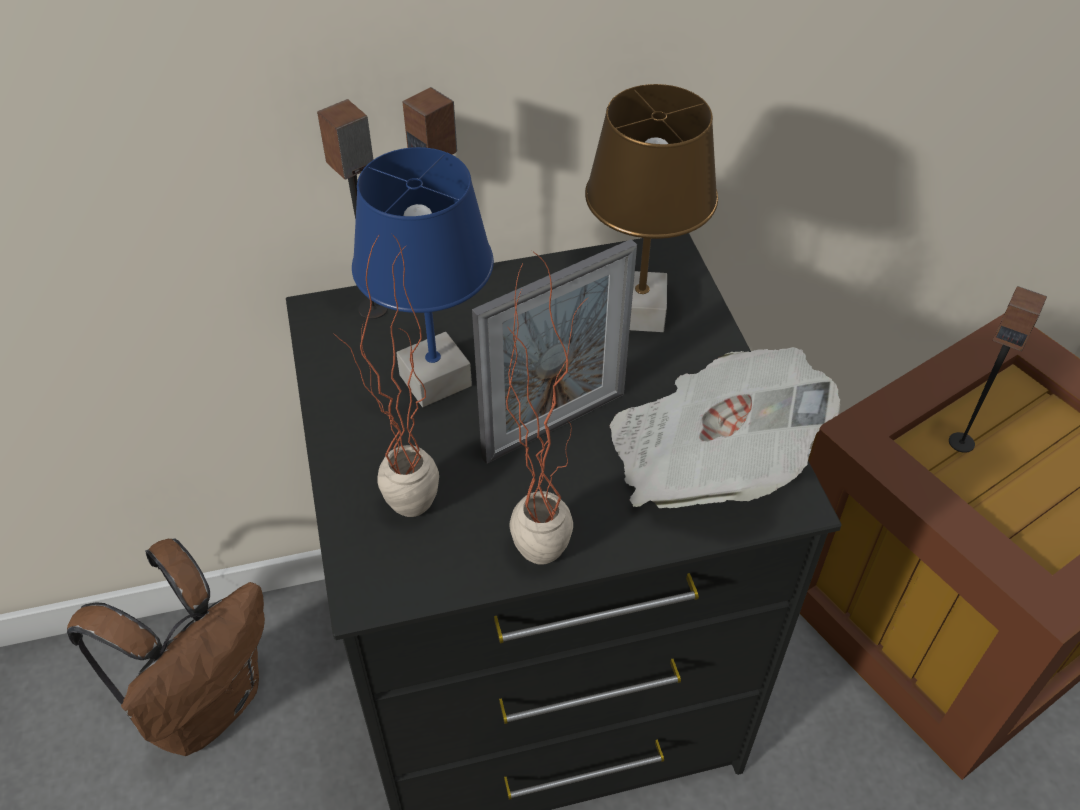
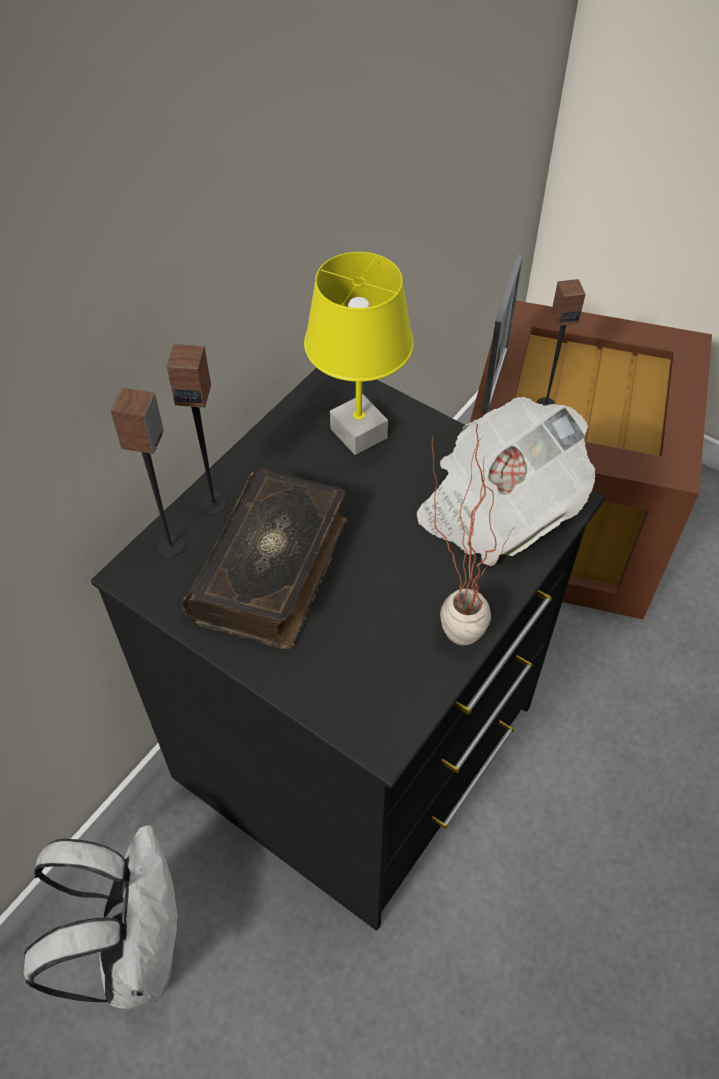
camera: 40 degrees left, 5 degrees up
brown backpack [67,539,265,756] -> white backpack [23,825,181,1009]
potted plant [332,234,439,517] -> none
blue table lamp [352,147,494,407] -> book [182,468,347,649]
picture frame [472,239,637,464] -> picture frame moved to [482,254,523,414]
brown table lamp [585,84,718,332] -> yellow table lamp [304,252,414,455]

